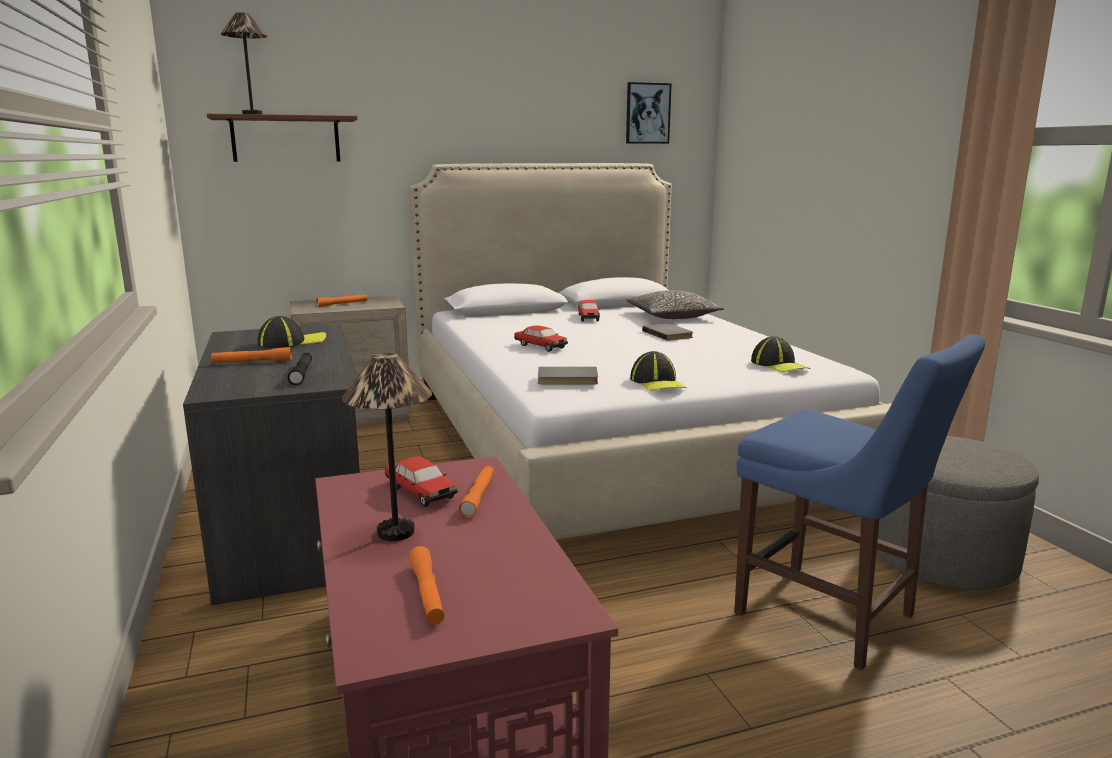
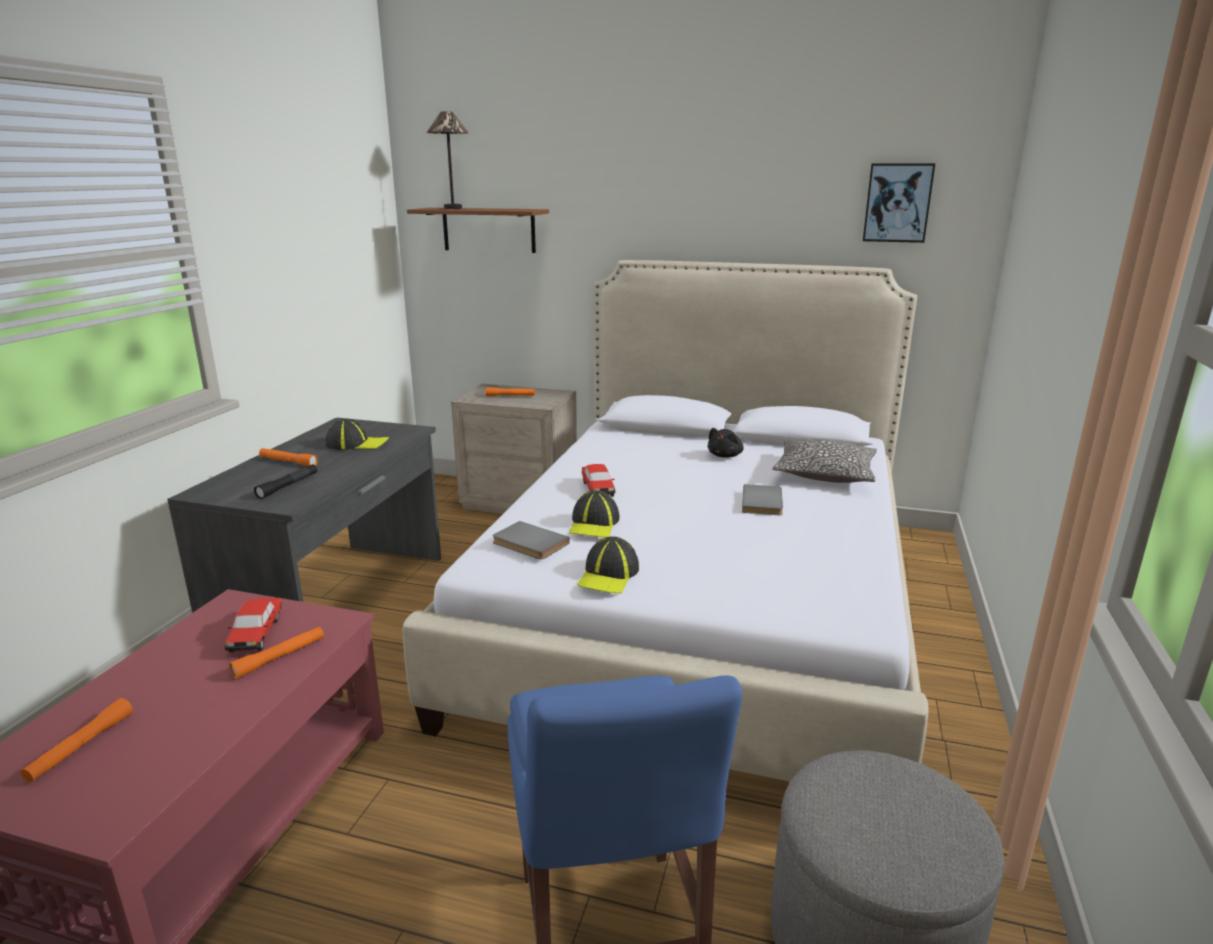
camera: 35 degrees right, 5 degrees up
table lamp [342,353,432,541] -> none
toy car [578,300,600,321] -> black plush toy [708,428,744,458]
cap [751,336,810,372] -> cap moved to [569,490,620,537]

